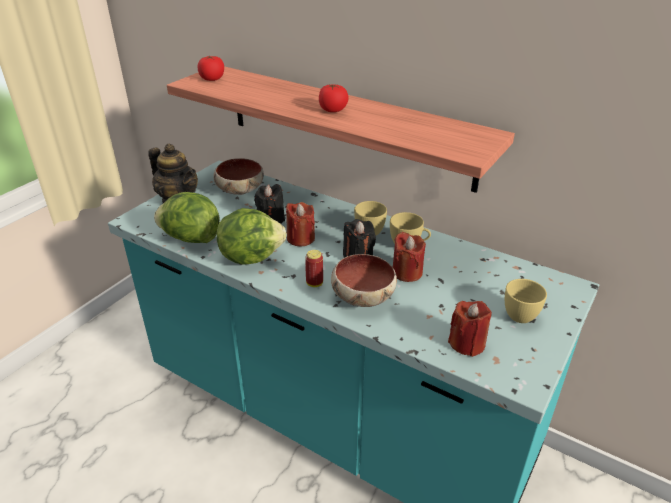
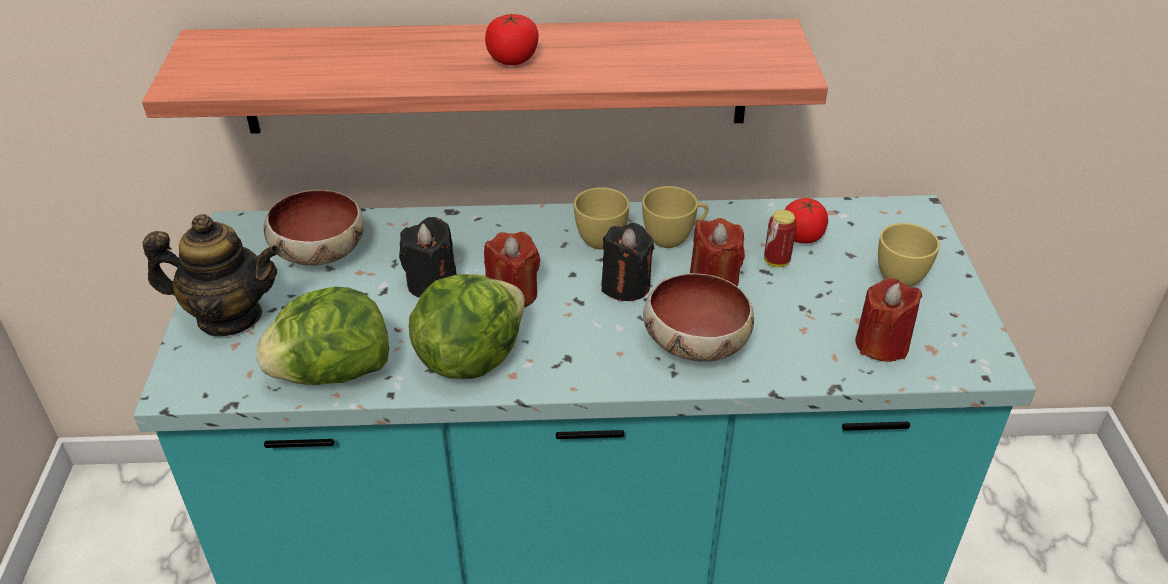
camera: 35 degrees left, 5 degrees up
tomato [198,56,224,81] -> tomato moved to [784,198,828,244]
can [305,250,323,287] -> can moved to [764,210,797,267]

